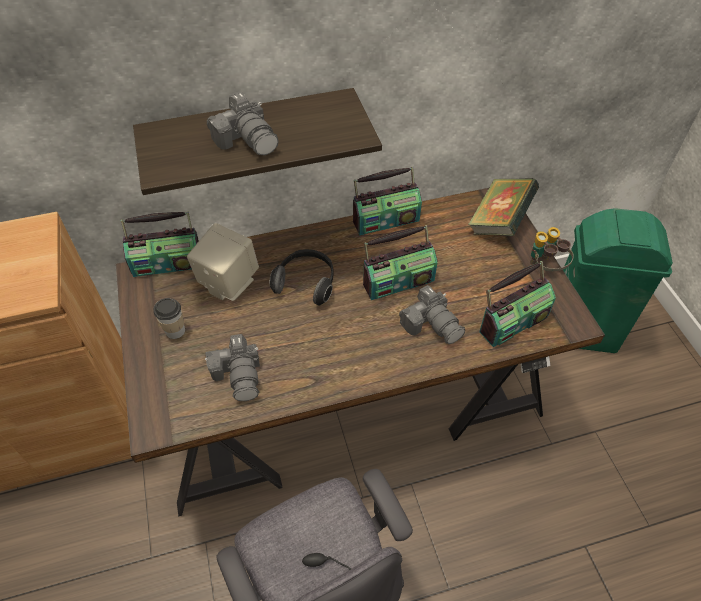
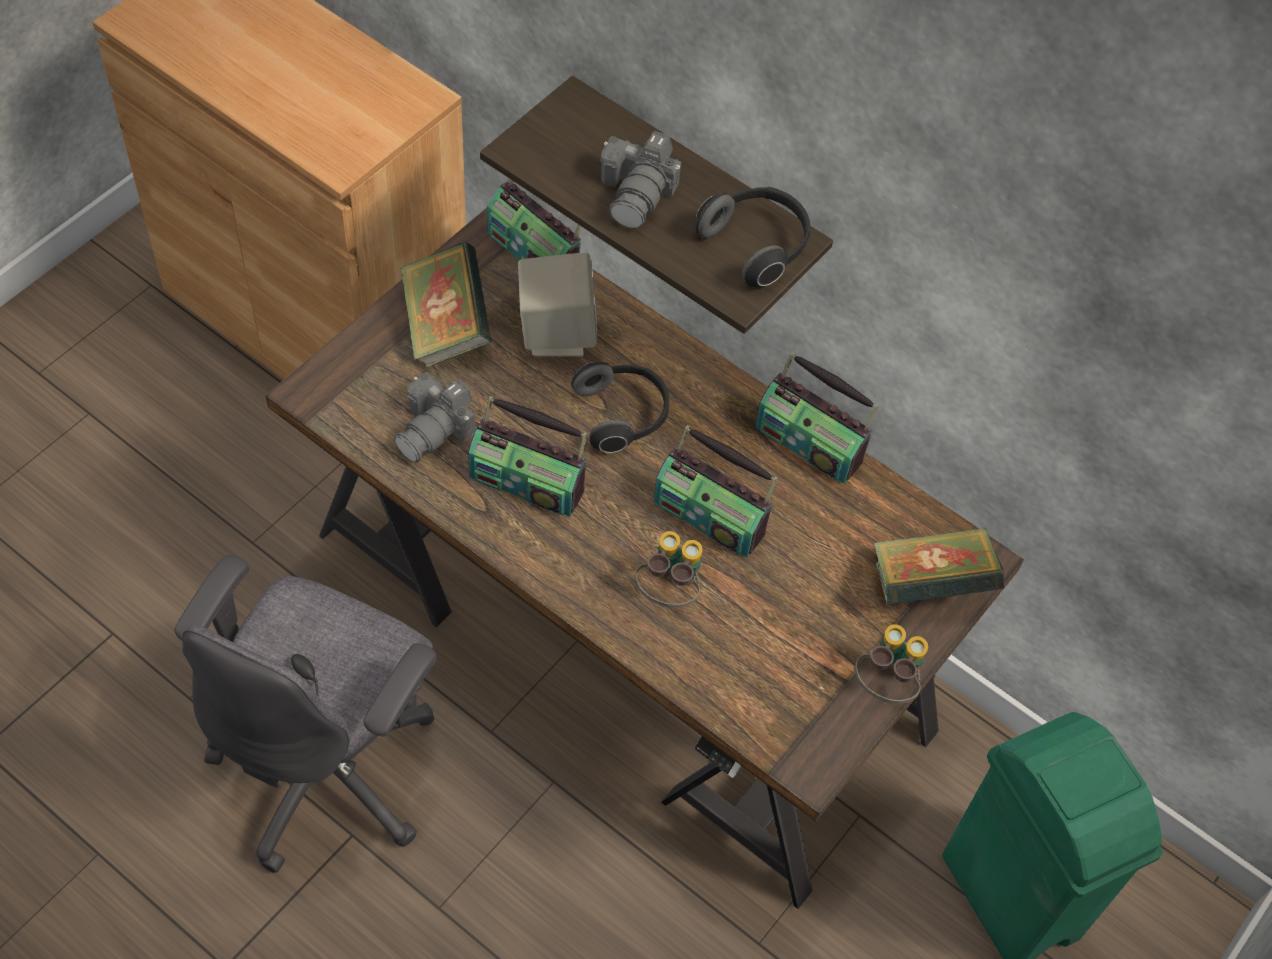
camera: 50 degrees right, 5 degrees up
cup [154,298,185,339] -> book [400,242,492,368]
camera [399,285,465,344] -> binoculars [635,531,703,608]
radio [479,261,556,347] -> radio moved to [468,396,588,517]
none -> headphones [696,187,810,287]

